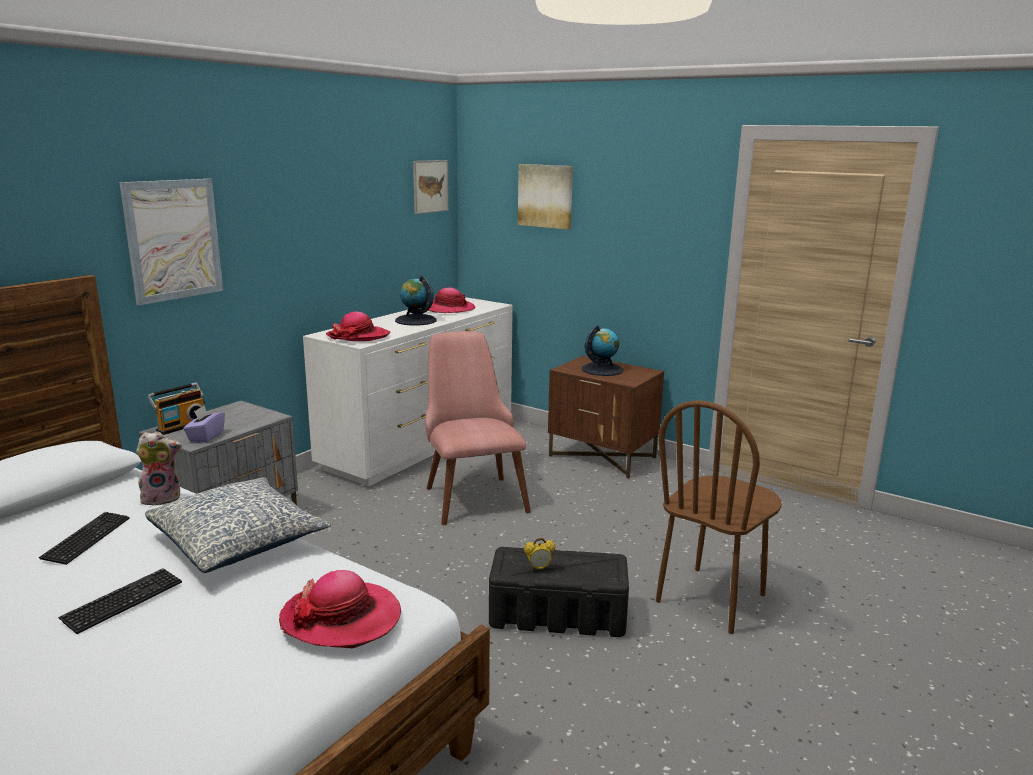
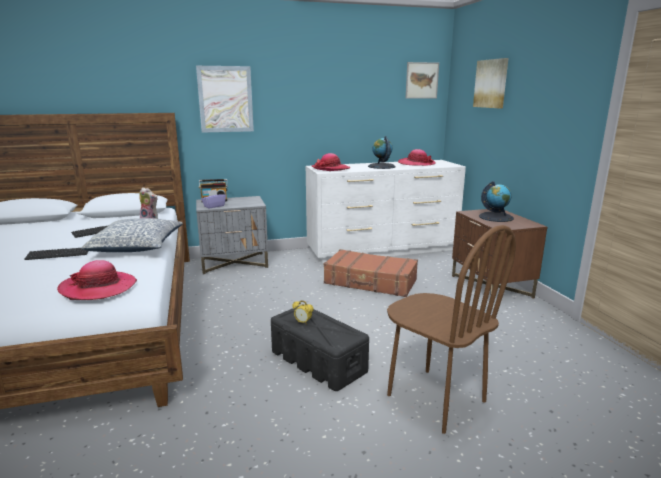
camera: 40 degrees right, 0 degrees up
pink chair [425,331,531,525] -> brown suitcase [324,249,418,297]
brown chair [656,400,782,634] -> brown chair turned 120 degrees counterclockwise [387,225,516,434]

